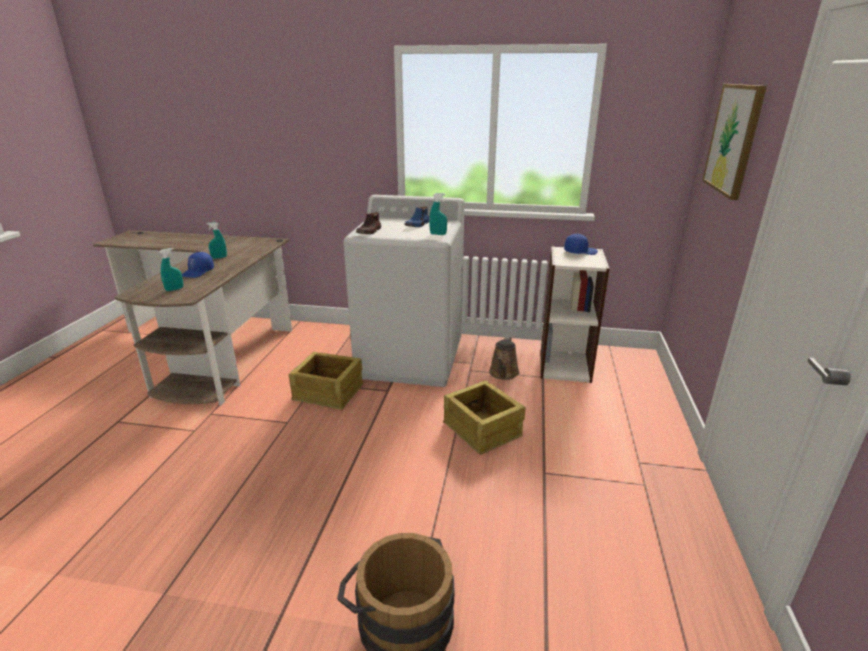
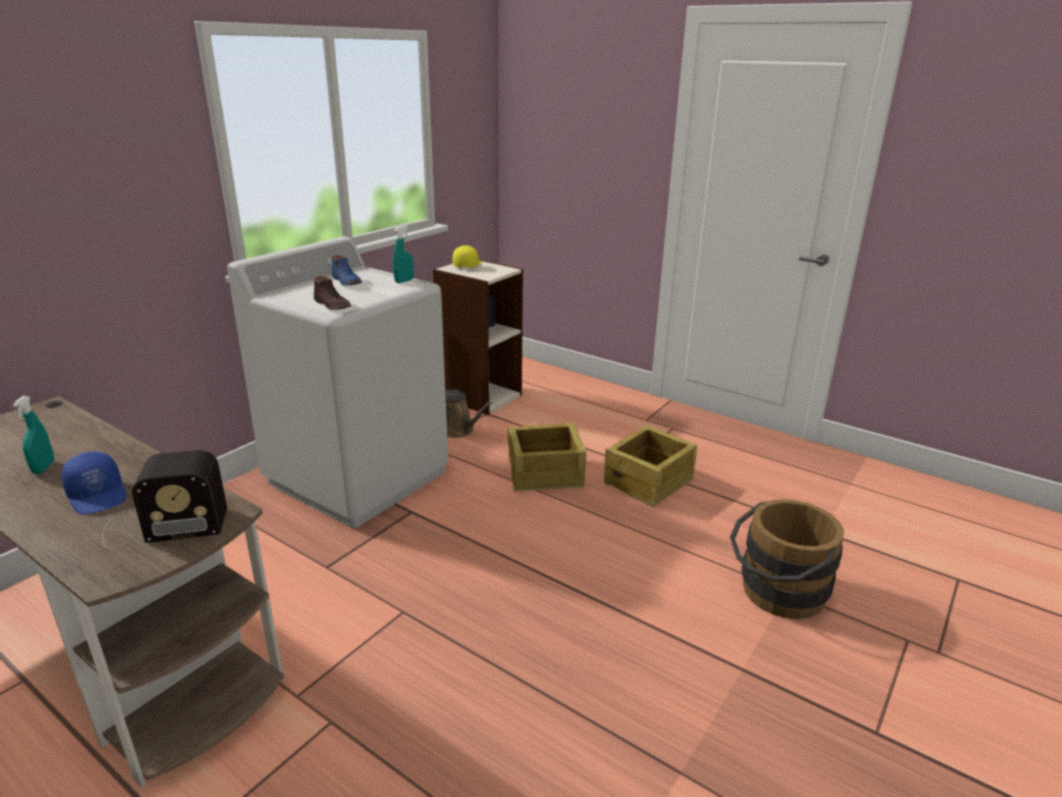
camera: 65 degrees left, 0 degrees up
turquoise spray bottle [160,248,183,291] -> radio [102,450,227,549]
crate [289,352,363,410] -> crate moved to [604,425,697,508]
blue cap [564,234,598,255] -> yellow cap [453,245,482,268]
picture [702,84,767,200] -> none

